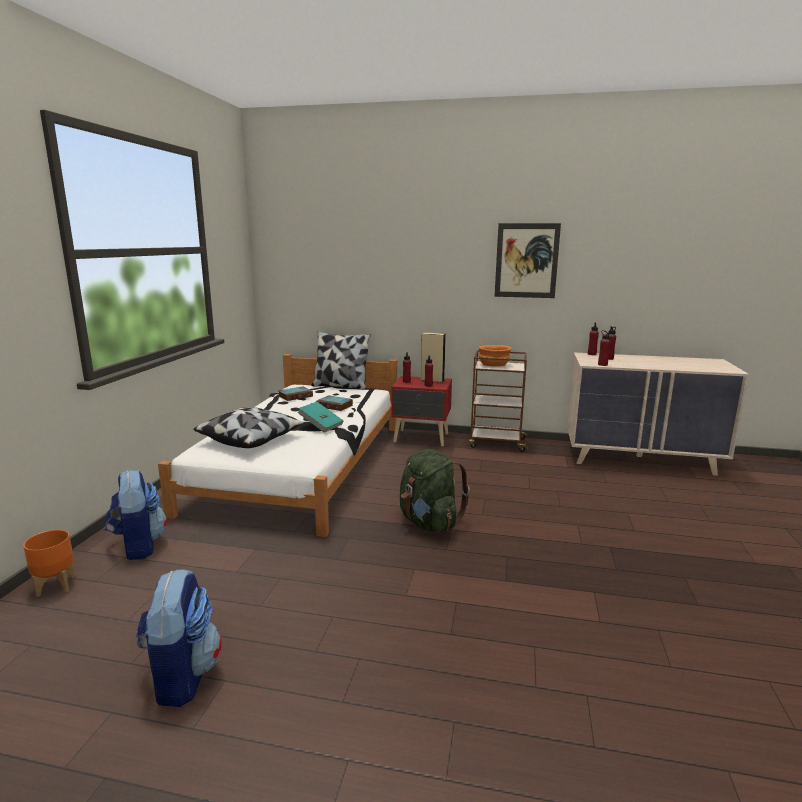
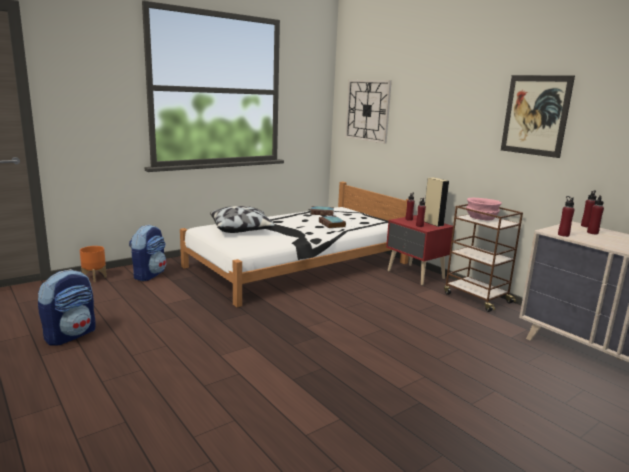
camera: 40 degrees right, 0 degrees up
turquoise book [297,402,343,433] -> none
pillow [311,331,371,390] -> none
green backpack [400,449,470,533] -> none
orange bowl [478,345,512,367] -> pink bowl [466,198,502,220]
none -> wall clock [345,80,392,144]

